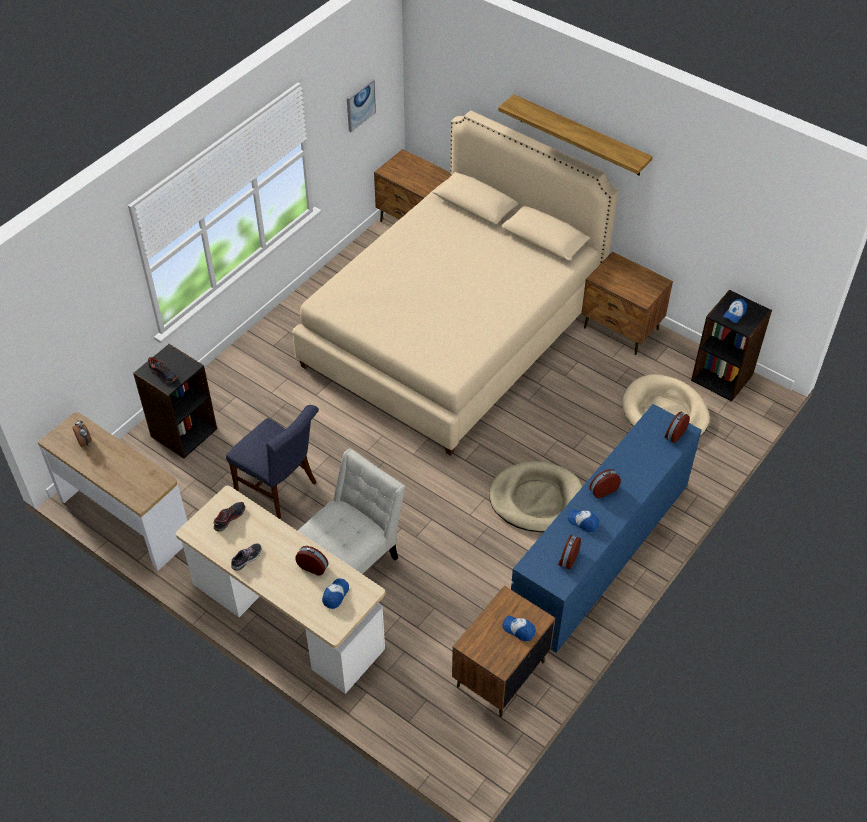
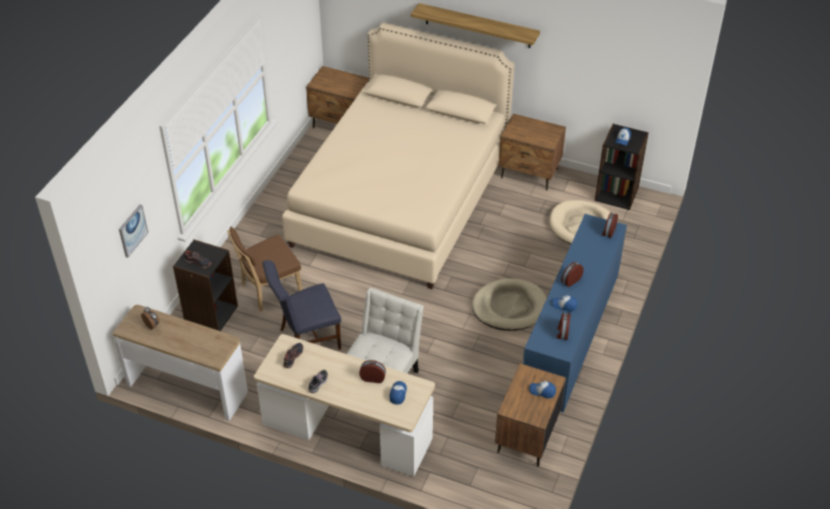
camera: 15 degrees left, 5 degrees down
blue chair [226,405,319,519] -> blue chair turned 135 degrees clockwise [262,260,341,350]
picture [347,79,376,132] -> picture moved to [119,204,148,258]
none -> brown chair [227,227,302,311]

